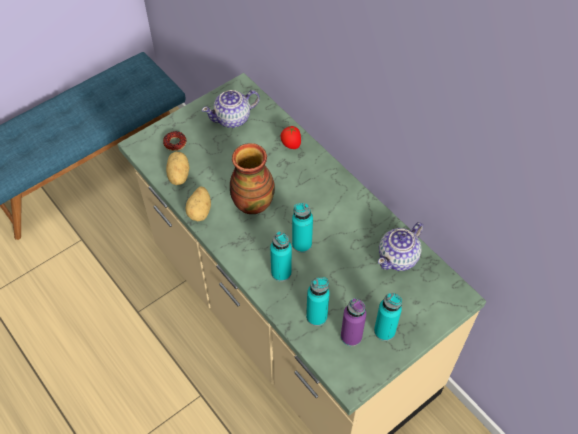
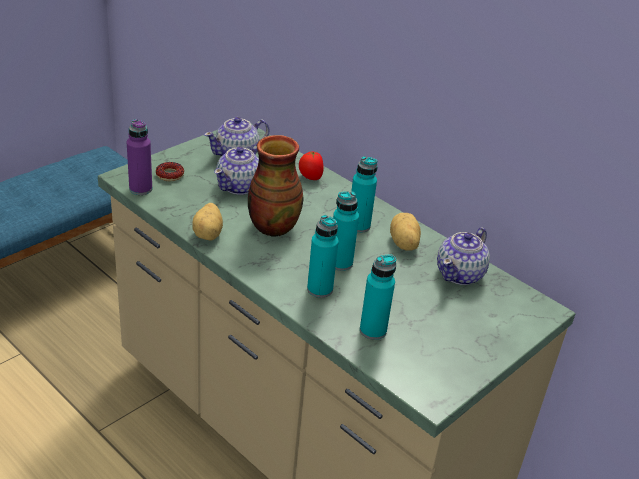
camera: 10 degrees left, 20 degrees down
potato [166,152,190,185] -> potato moved to [390,213,421,251]
purple bottle [341,298,366,346] -> purple bottle moved to [127,119,152,195]
turquoise bottle [374,293,402,341] -> turquoise bottle moved to [351,156,378,233]
none -> teapot [214,144,259,195]

